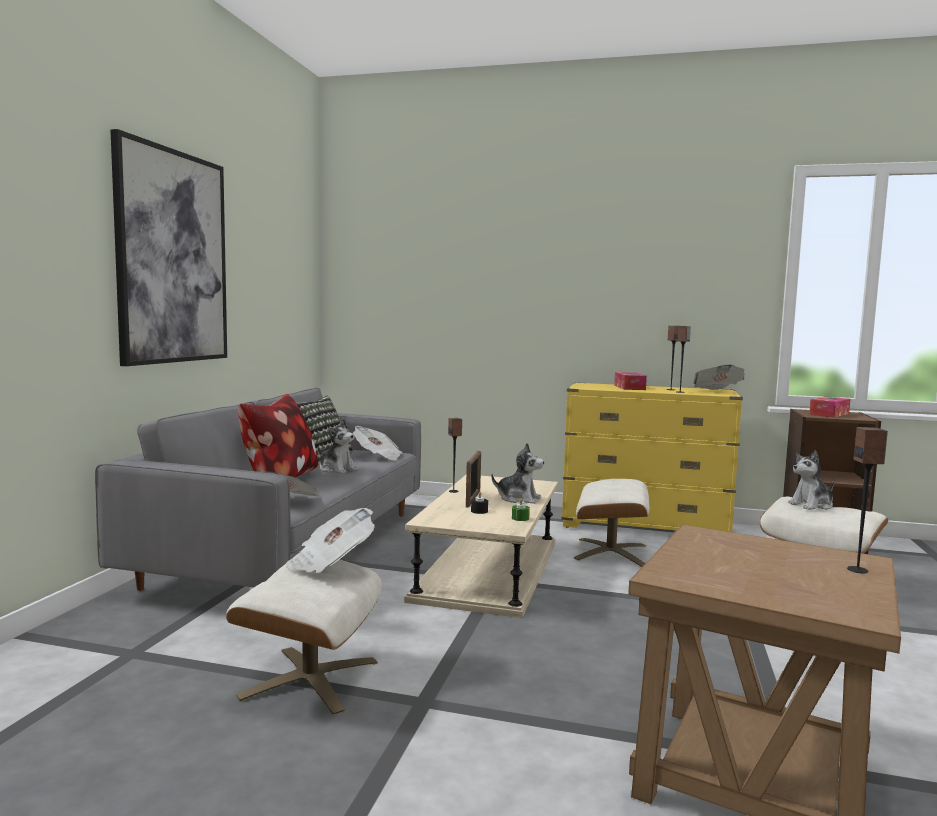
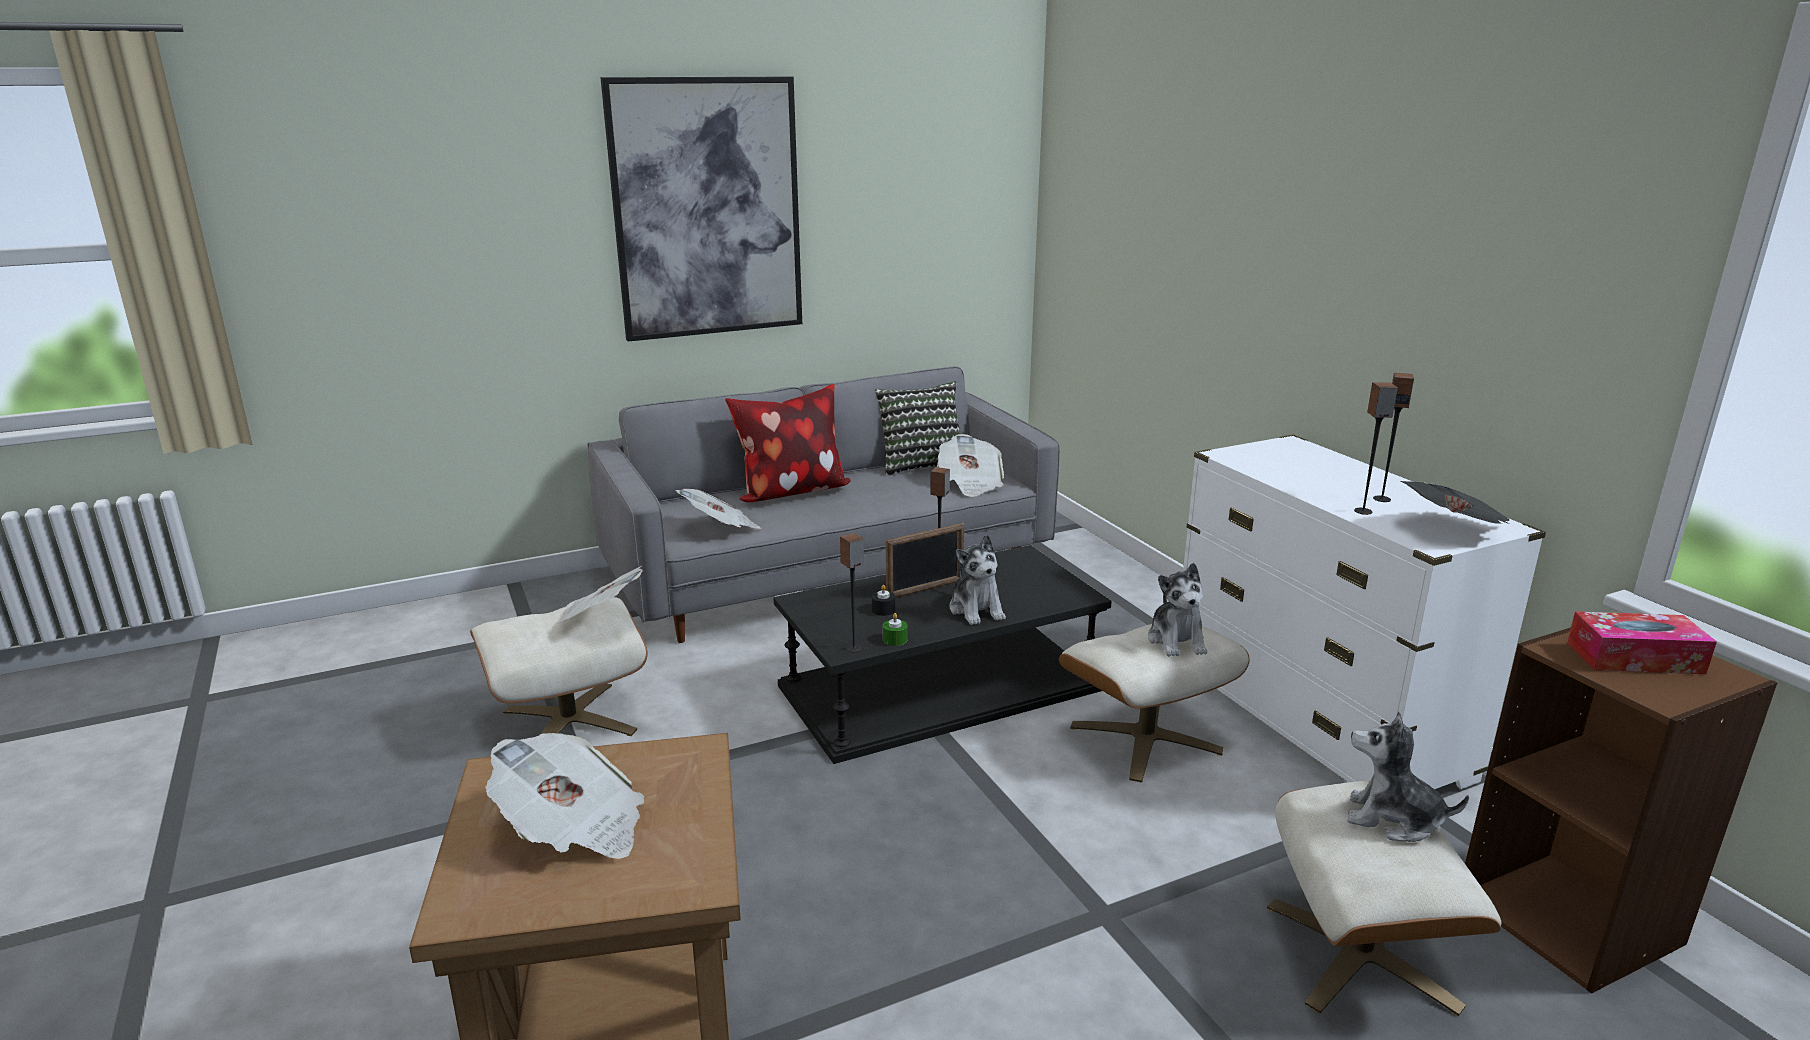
camera: 50 degrees right, 15 degrees up
plush toy [318,419,358,474] -> plush toy moved to [1148,563,1207,657]
beige coffee table [404,475,558,618] -> black coffee table [773,545,1112,764]
yellow dresser [561,382,743,532] -> white dresser [1183,435,1546,789]
tissue box [614,372,647,390] -> none
speaker [847,427,888,573] -> speaker moved to [840,533,864,652]
none -> newspaper [485,733,644,859]

